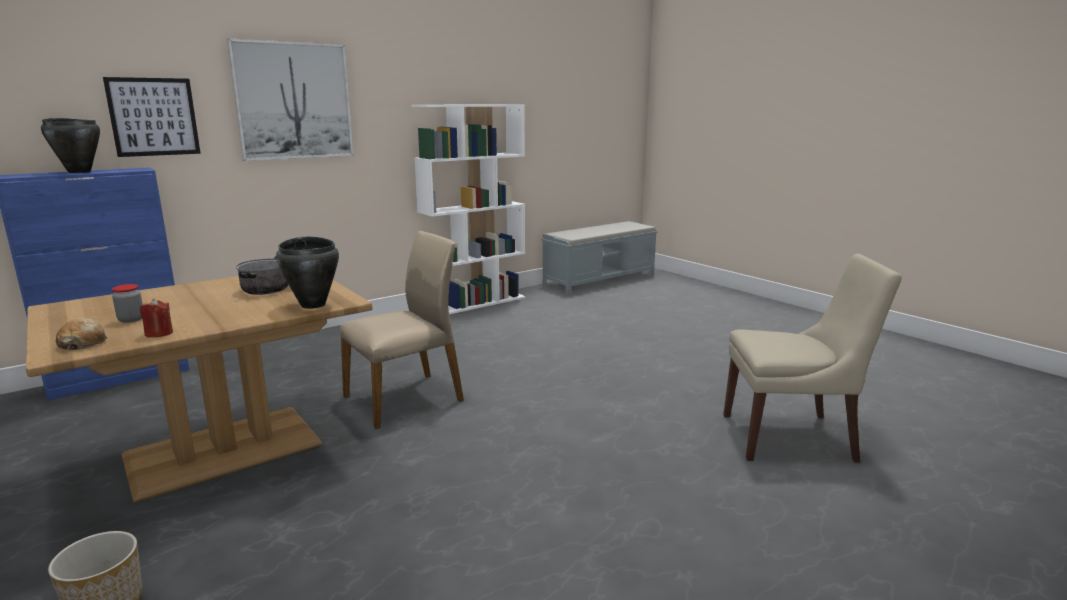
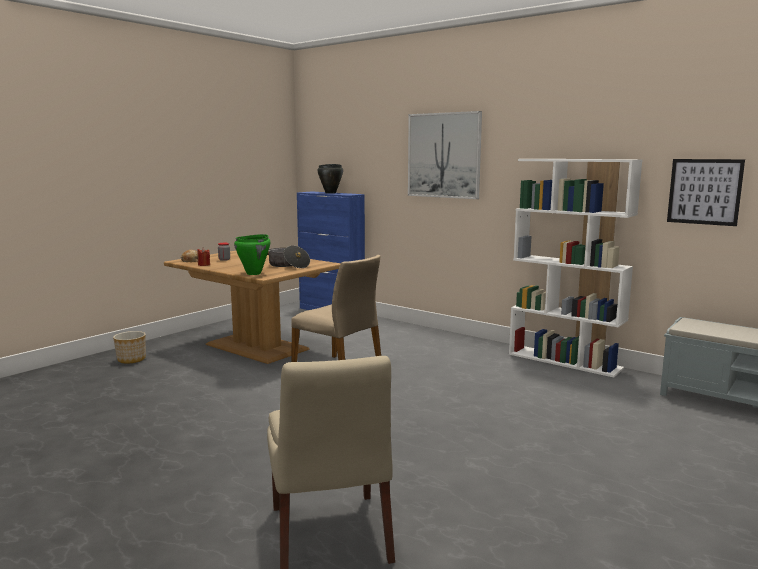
camera: 75 degrees right, 5 degrees down
picture [103,77,201,157] -> picture moved to [667,159,745,226]
black cooking pot [276,237,339,309] -> green cooking pot [234,234,270,275]

